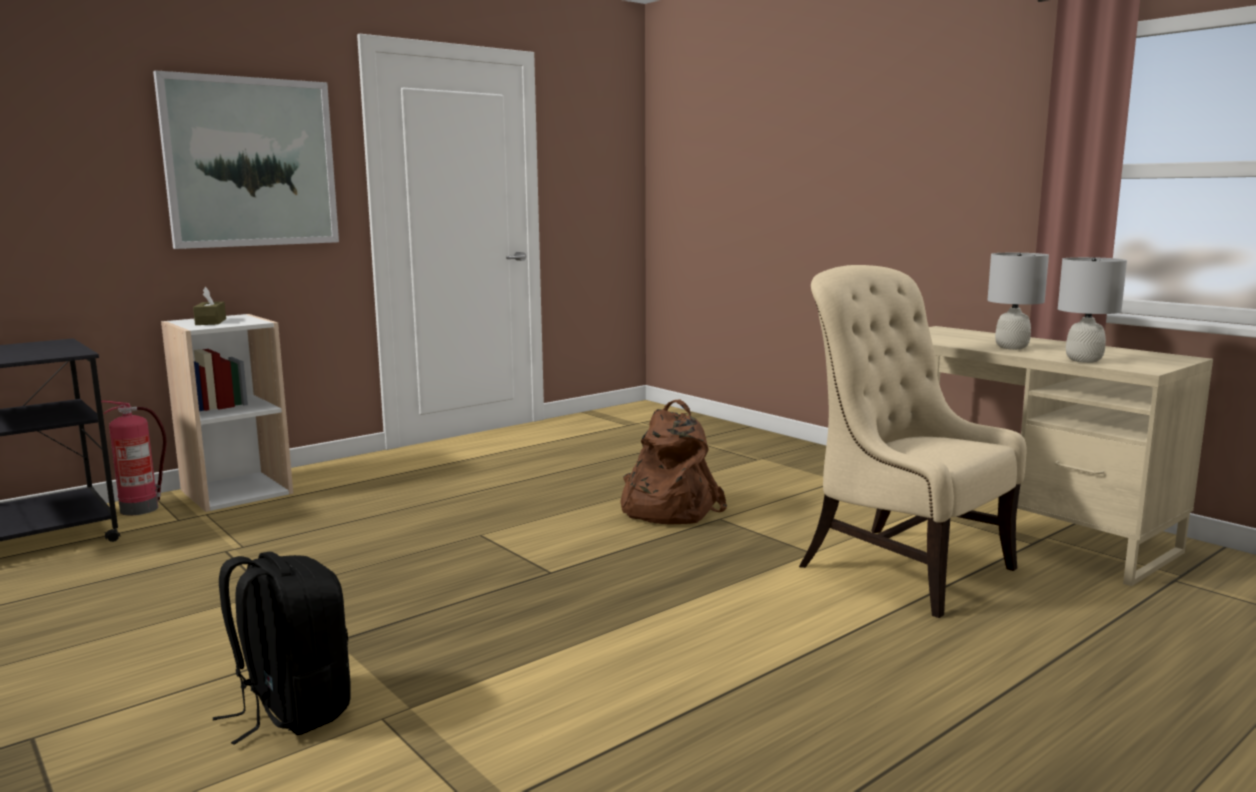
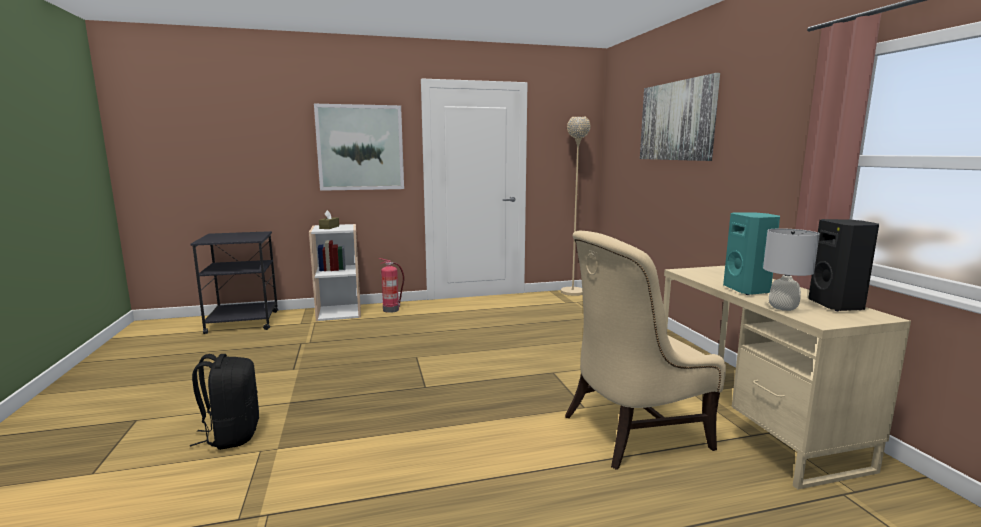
camera: 25 degrees right, 0 degrees up
fire extinguisher [101,400,166,515] -> fire extinguisher moved to [379,258,404,313]
brown backpack [620,400,727,525] -> none
beige chair [799,265,1027,618] -> beige chair turned 90 degrees counterclockwise [565,231,726,470]
grey table lamp [987,253,1049,350] -> turquoise speaker [723,213,780,295]
none -> beige floor lamp [561,116,590,296]
none -> picture [640,73,720,161]
none -> black speaker [808,219,879,311]

